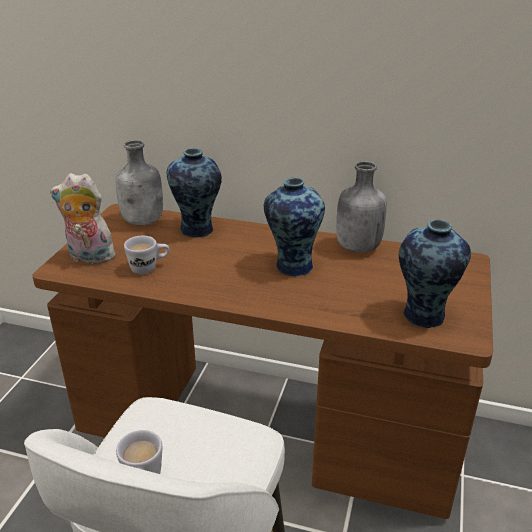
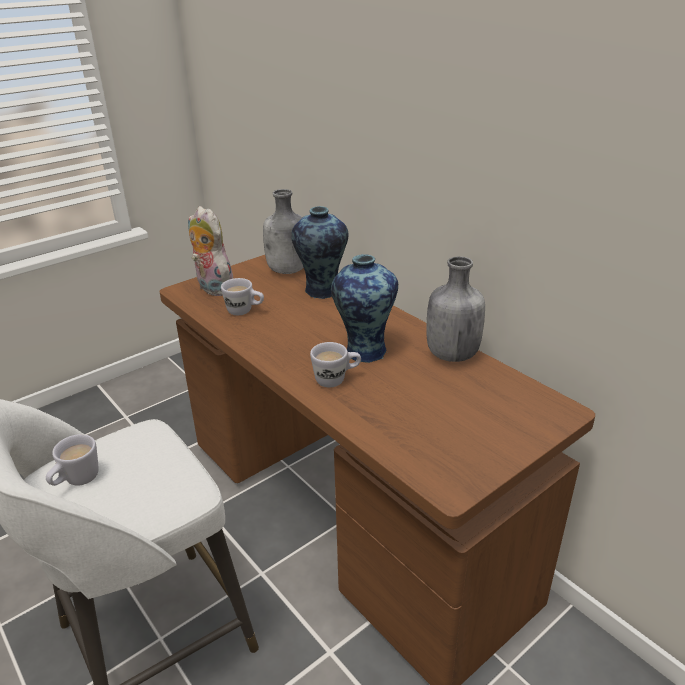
camera: 35 degrees right, 0 degrees up
vase [398,220,471,328] -> none
none -> white mug [310,342,361,388]

